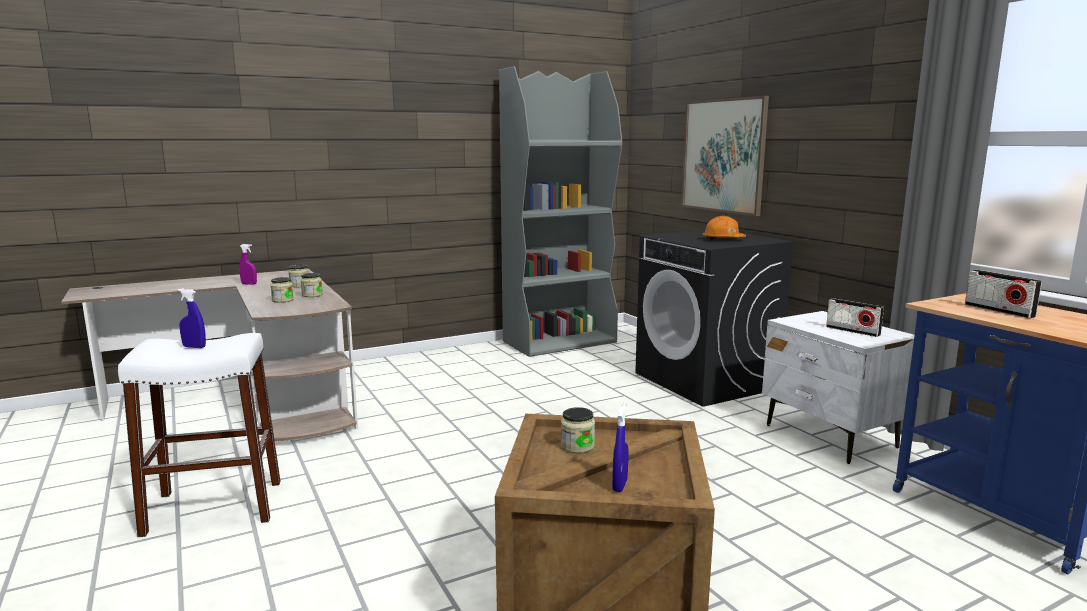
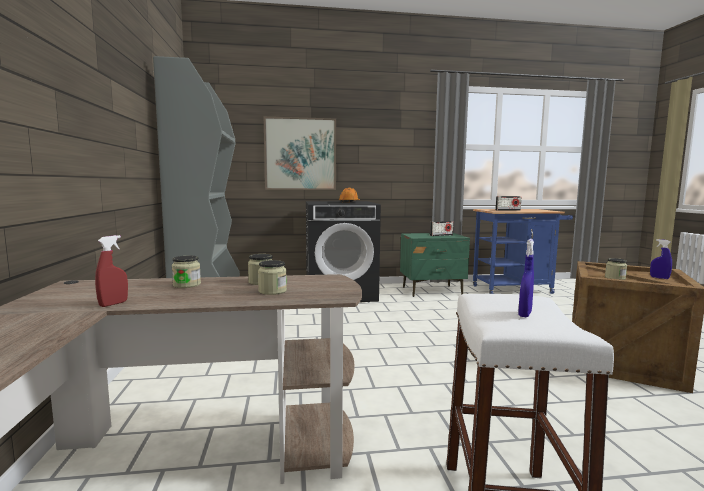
camera: 70 degrees left, 5 degrees down
purple spray bottle [239,244,257,285] -> red spray bottle [95,235,128,307]
white nightstand [762,311,914,464] -> green nightstand [400,233,470,297]

